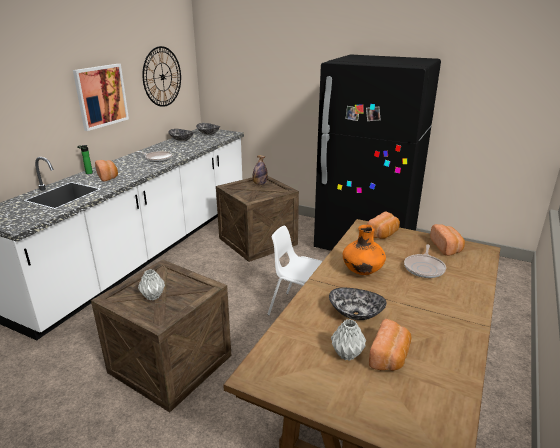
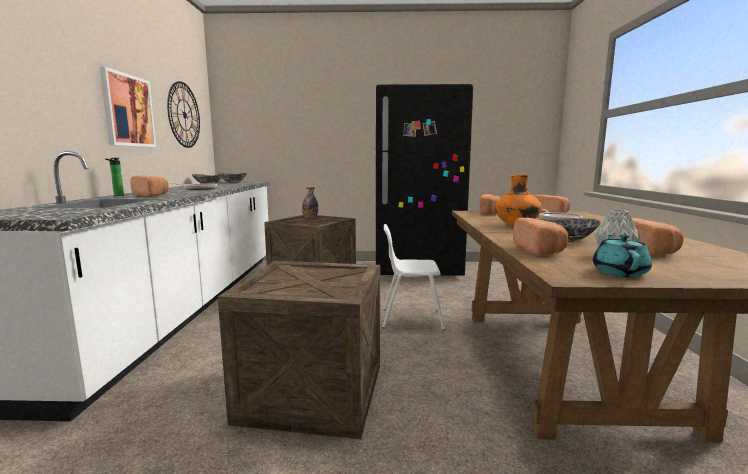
camera: 25 degrees left, 15 degrees down
grey vase [138,269,165,300] -> none
none -> bread [513,218,568,256]
none -> turquoise teapot [593,234,652,277]

